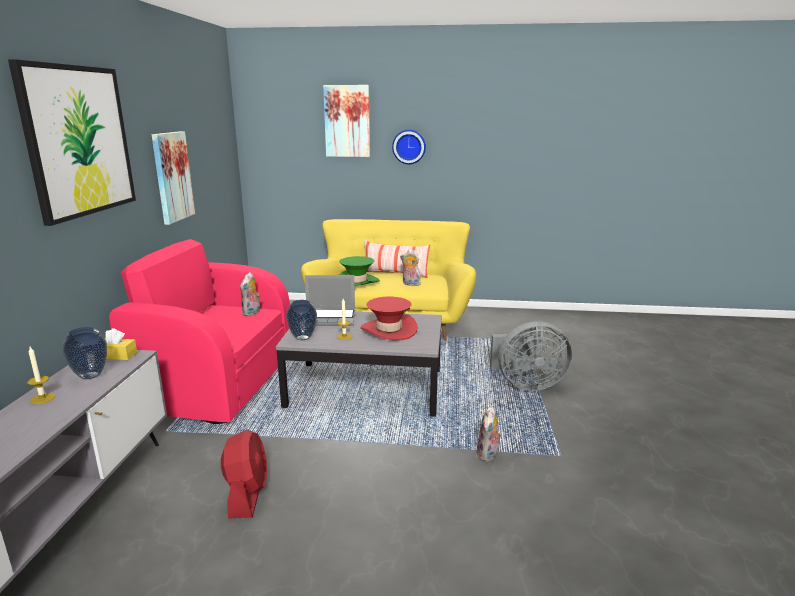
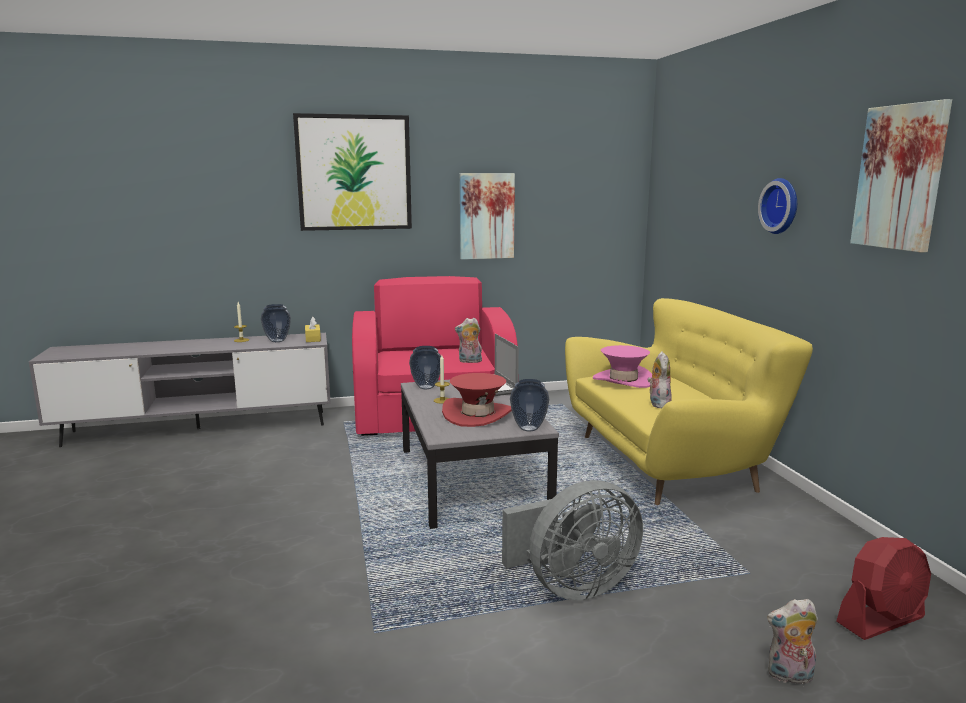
camera: 70 degrees right, 5 degrees down
red fan [221,430,267,518] -> red fan moved to [837,537,931,640]
picture [323,85,370,157] -> picture moved to [850,99,952,253]
green hat [339,256,380,287] -> pink hat [593,345,652,388]
pillow [364,240,430,278] -> none
plush toy [477,406,502,462] -> plush toy moved to [767,599,818,687]
grey fan [490,321,572,391] -> grey fan turned 90 degrees counterclockwise [502,480,643,601]
none -> vase [510,379,549,431]

